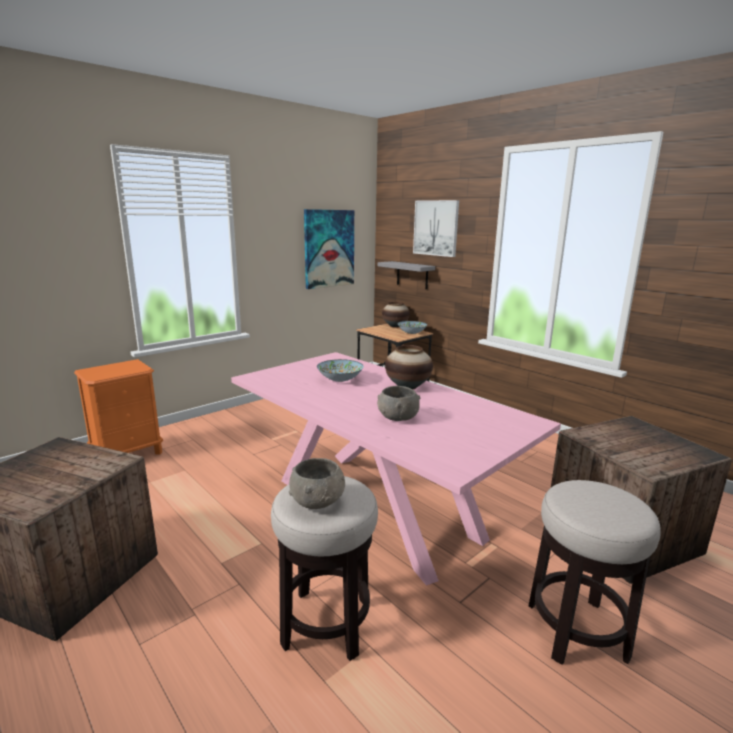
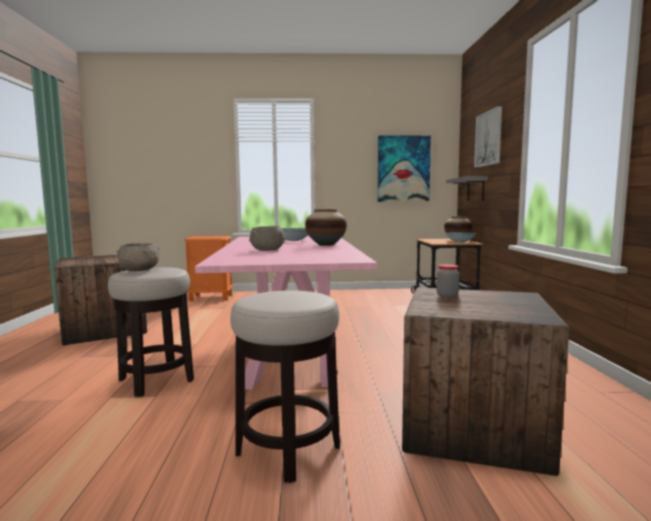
camera: 40 degrees right, 10 degrees down
none -> jar [436,264,459,298]

